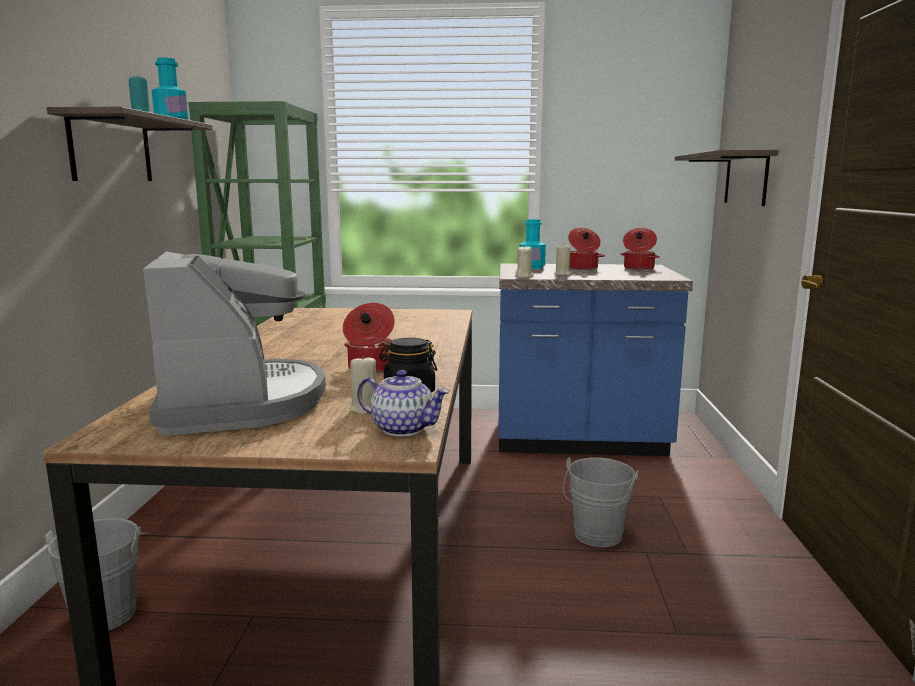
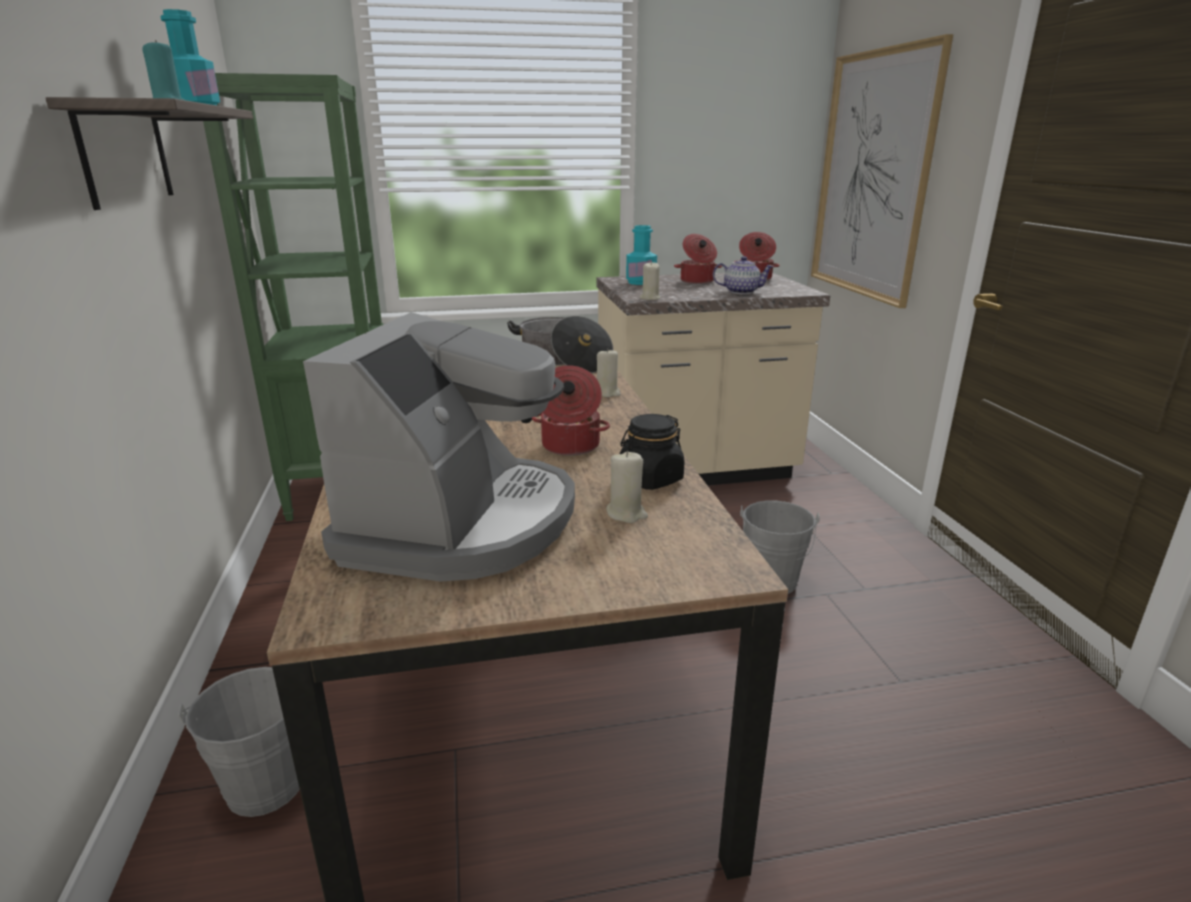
camera: 15 degrees left, 10 degrees up
coffee machine [143,251,326,436] -> coffee machine turned 45 degrees clockwise [303,312,575,582]
teapot [357,370,450,436] -> teapot moved to [713,256,774,294]
blue counter [498,264,693,456] -> beige counter [596,273,830,485]
beige candle [554,245,572,275] -> beige candle moved to [597,348,621,397]
shelf [675,150,779,206] -> picture [811,34,953,308]
none -> cooking pot [507,316,613,373]

